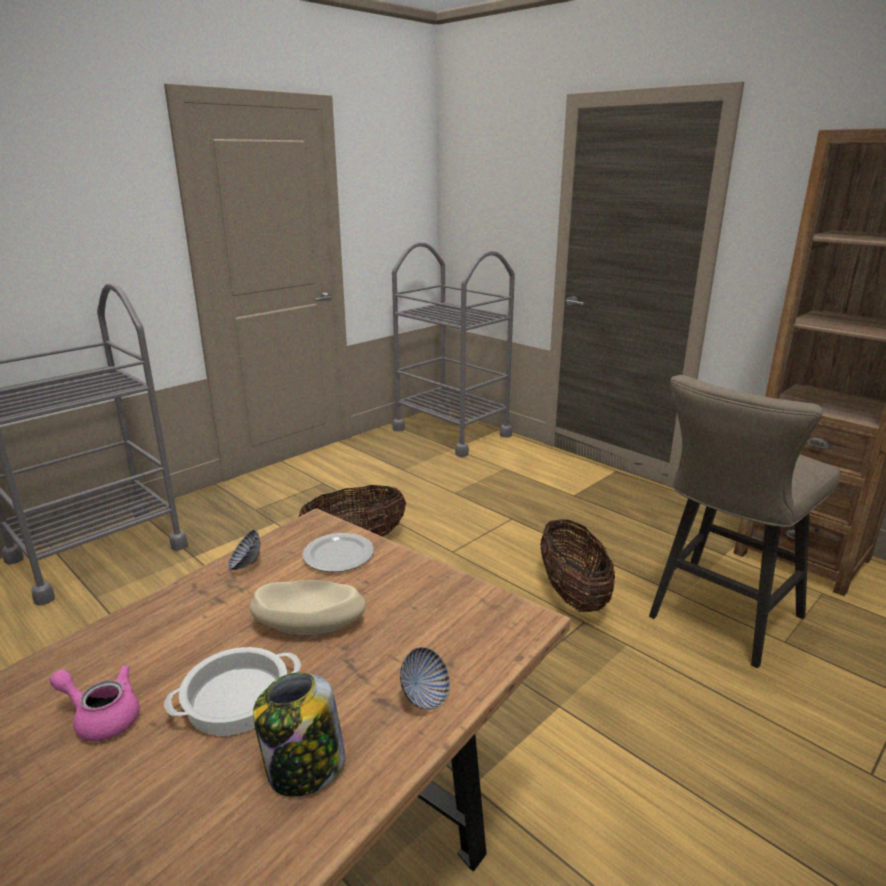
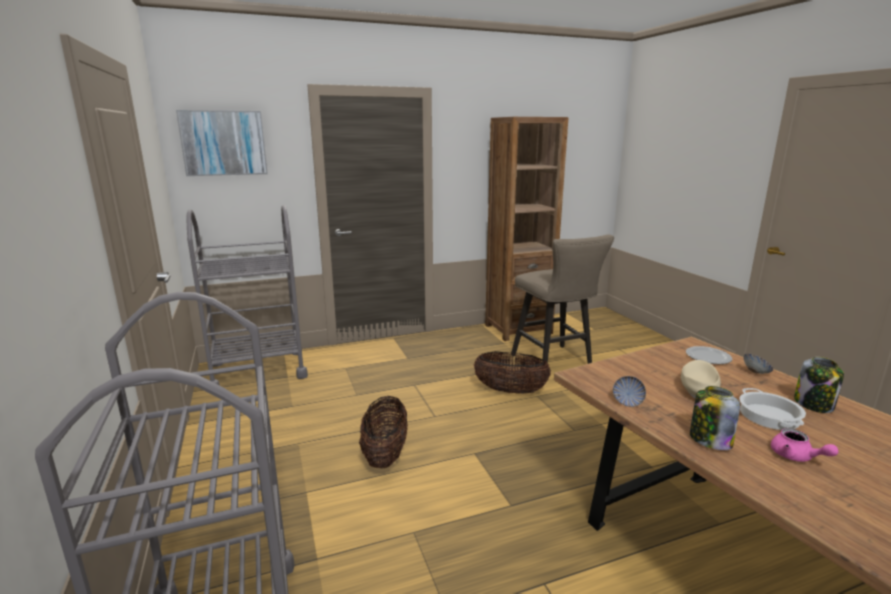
camera: 65 degrees left, 5 degrees down
pink teapot [49,665,140,741] -> pink teapot turned 75 degrees counterclockwise [771,428,838,462]
plate [302,533,374,572] -> plate moved to [686,346,732,364]
none -> picture [176,110,268,176]
none -> jar [690,386,740,450]

